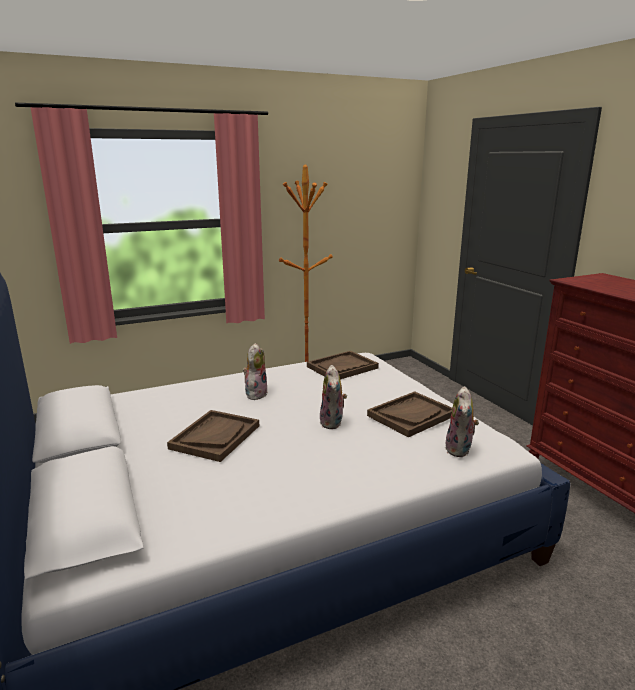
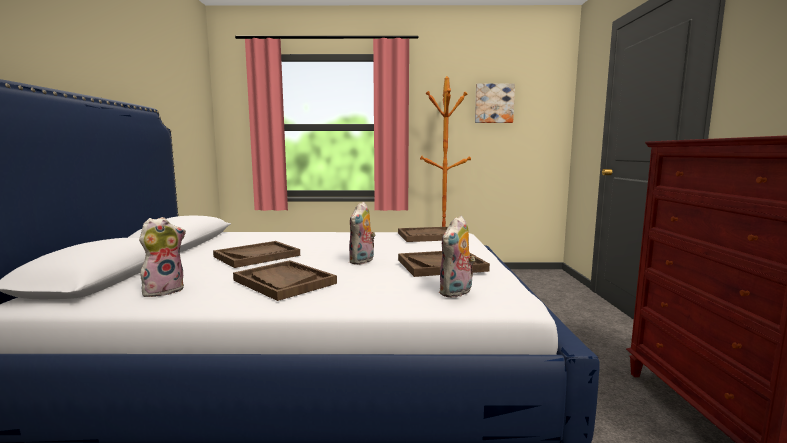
camera: 25 degrees right, 10 degrees down
plush toy [243,343,268,400] -> plush toy moved to [139,217,186,298]
none -> brown tray [233,260,337,301]
none -> picture [475,83,515,123]

